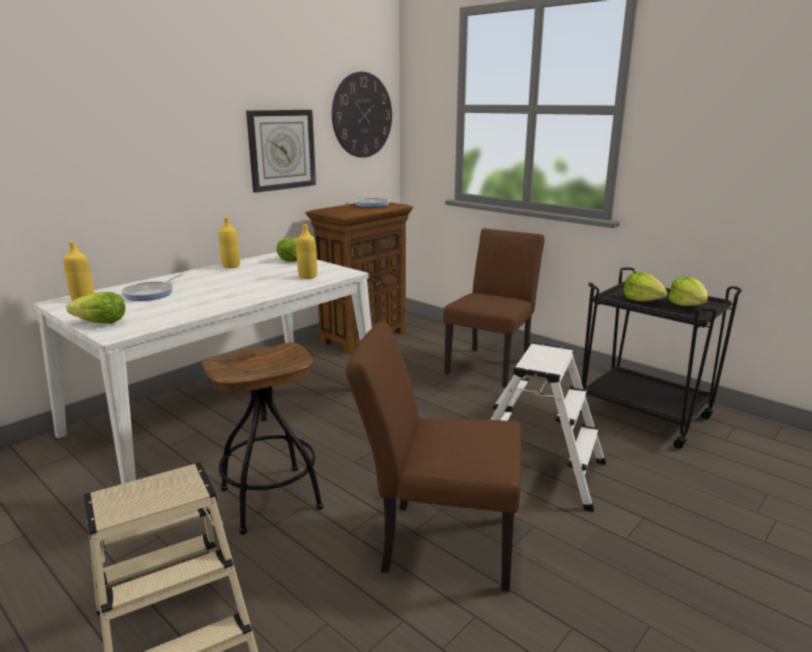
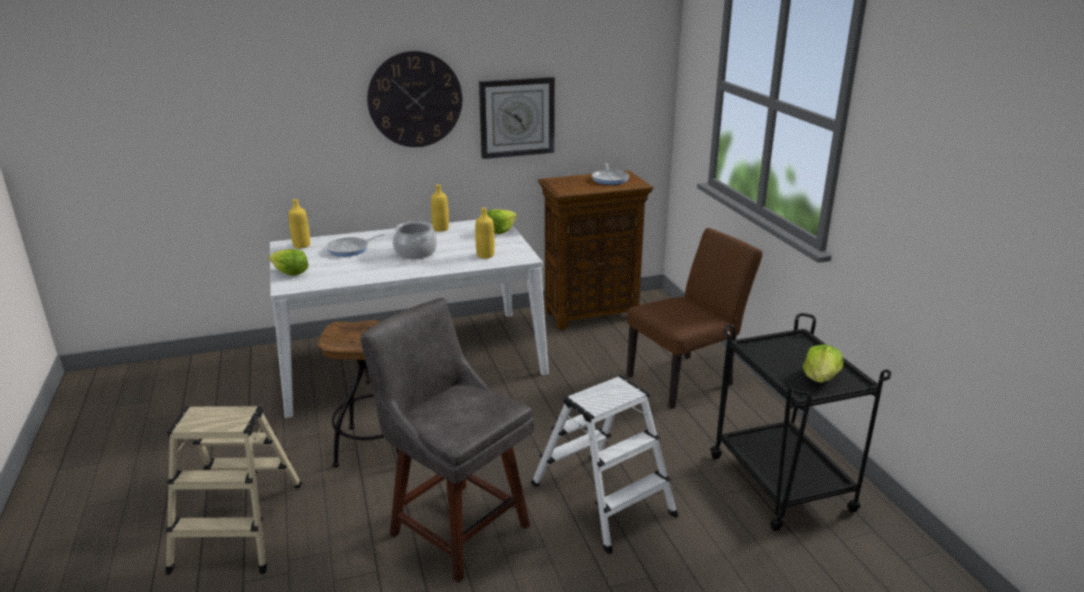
camera: 30 degrees right, 5 degrees up
wall clock [332,72,392,158] -> wall clock moved to [367,51,462,147]
brown chair [346,322,521,592] -> grey stool [360,298,535,583]
lettuce [623,272,668,301] -> none
none -> cooking pot [393,221,437,259]

